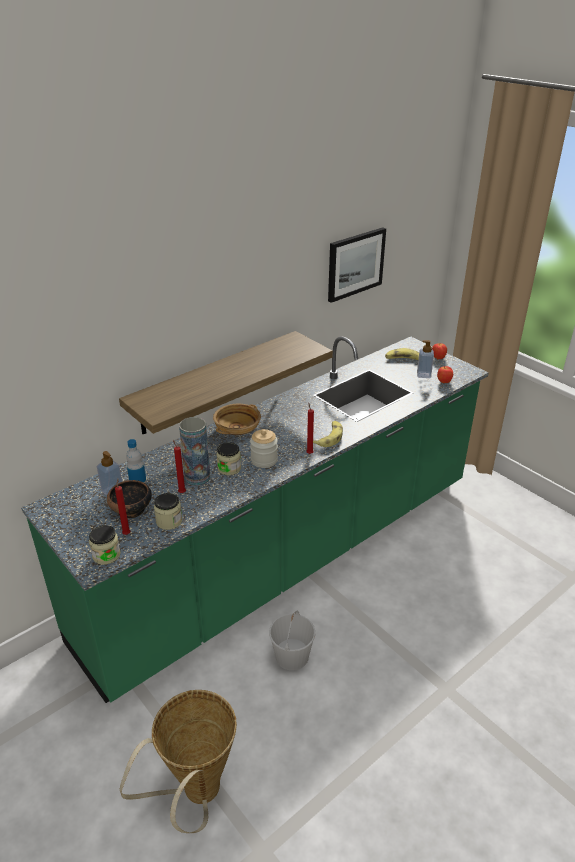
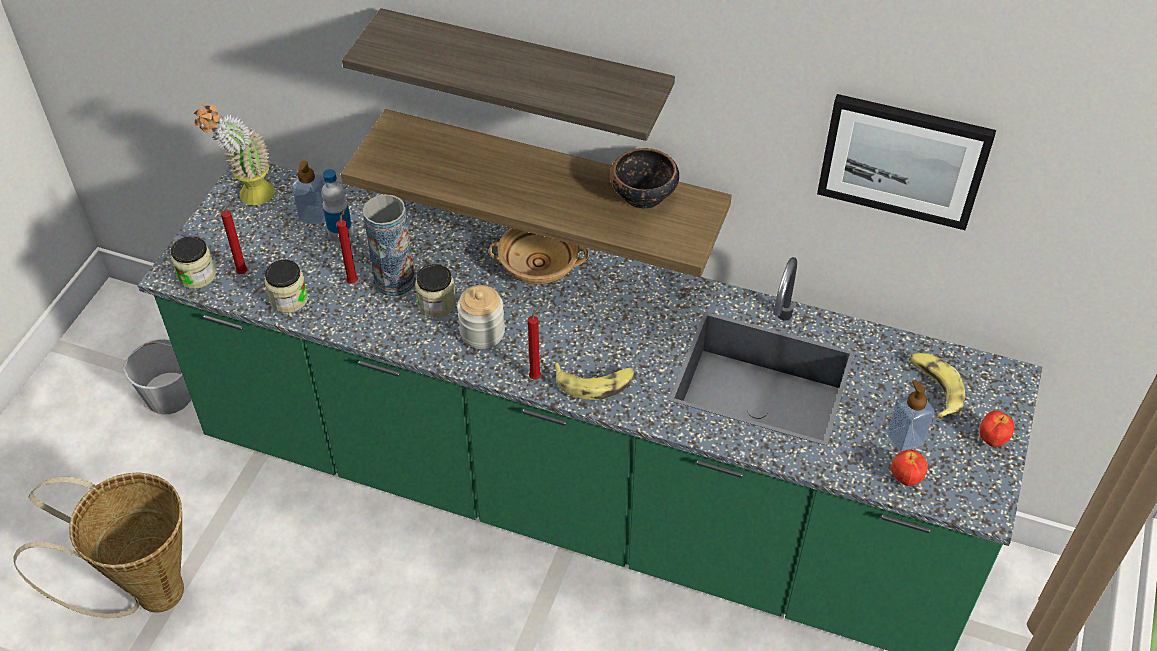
camera: 60 degrees right, 15 degrees up
bowl [107,480,152,519] -> bowl moved to [610,148,679,209]
white bucket [269,611,315,670] -> white bucket moved to [123,338,191,414]
none -> potted plant [194,104,275,205]
none -> shelf [342,8,675,141]

